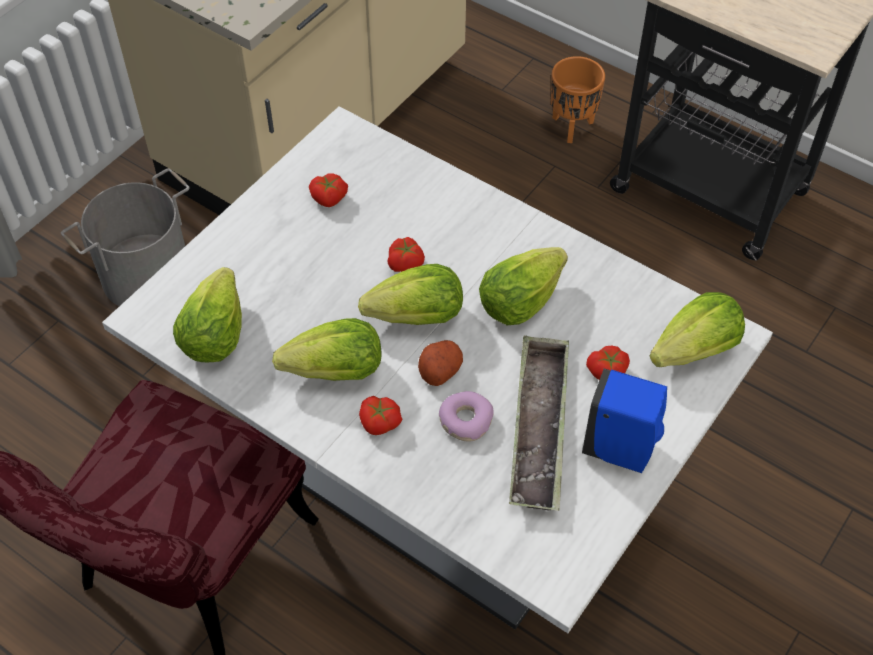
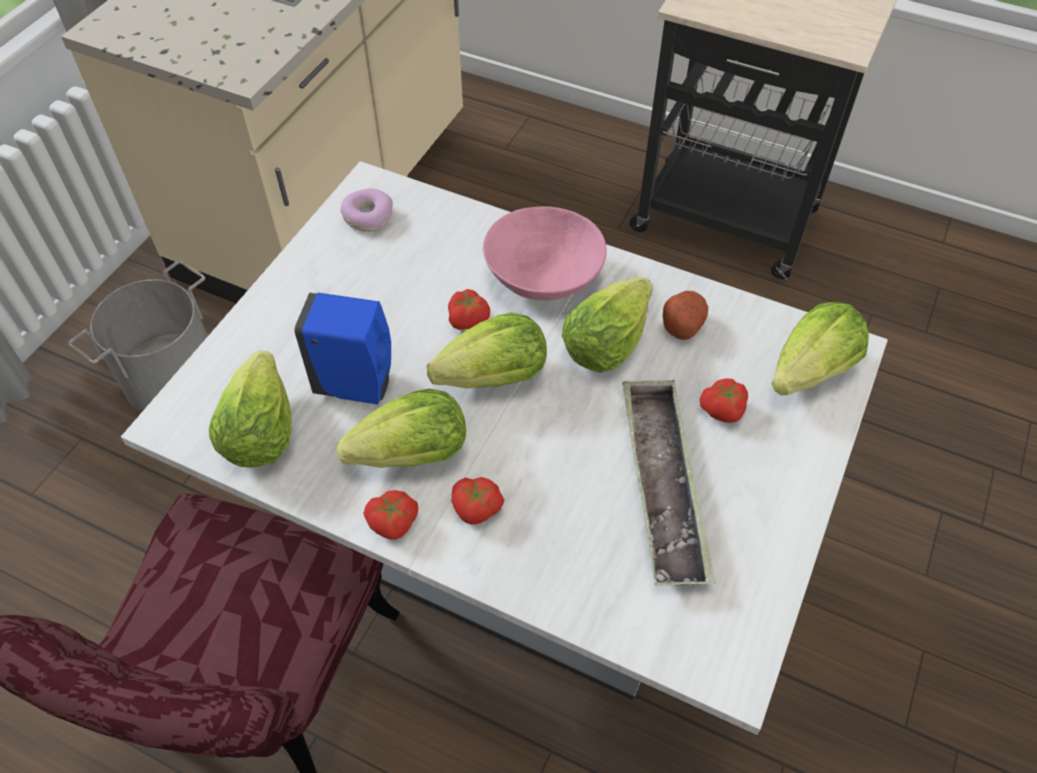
camera: 10 degrees left, 0 degrees up
tomato [309,174,348,207] -> tomato moved to [363,490,418,539]
potato [418,340,463,386] -> potato moved to [663,291,708,340]
donut [439,391,494,442] -> donut moved to [341,188,393,232]
orange planter [551,56,605,143] -> none
blue soap dispenser [582,369,667,473] -> blue soap dispenser moved to [294,293,391,405]
none -> pink bowl [483,206,607,300]

